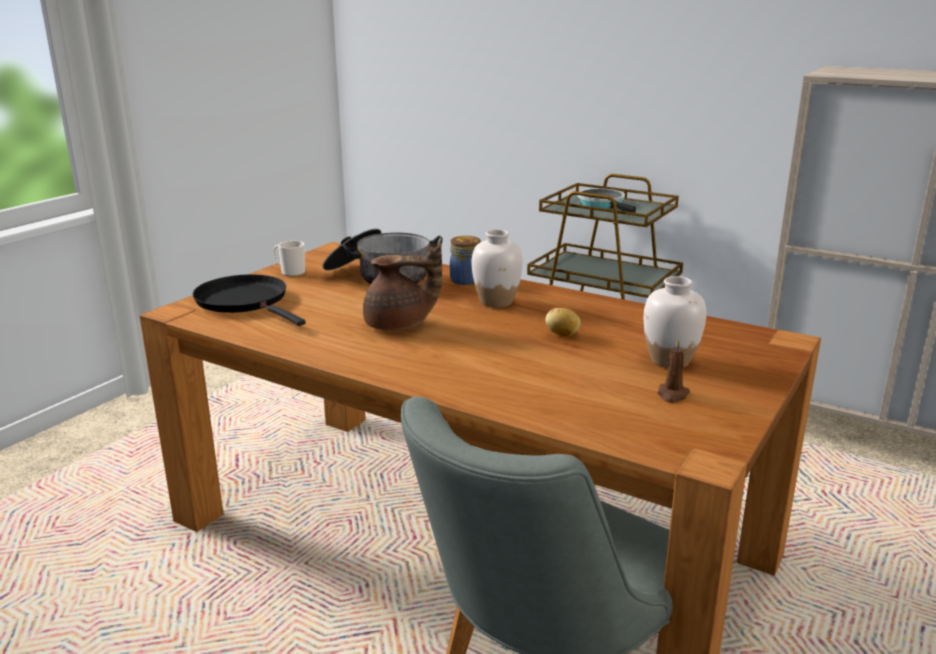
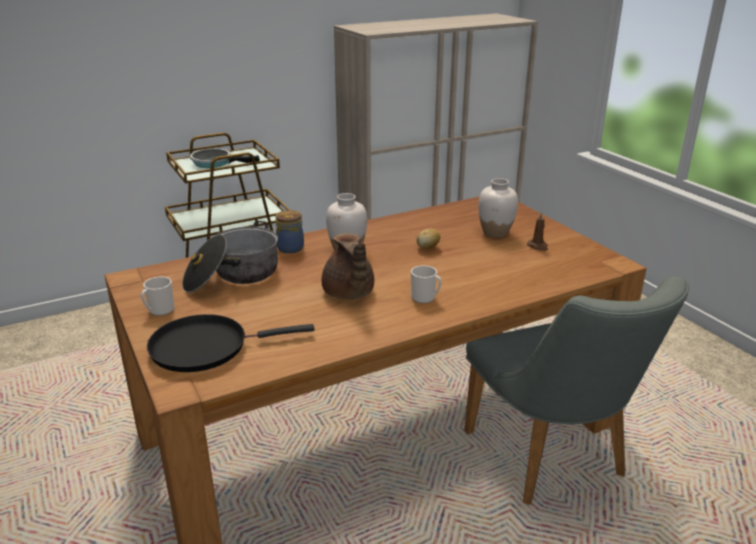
camera: 60 degrees left, 5 degrees up
brown teapot [363,242,442,331] -> brown teapot turned 135 degrees clockwise [322,233,374,299]
none -> mug [411,265,442,304]

